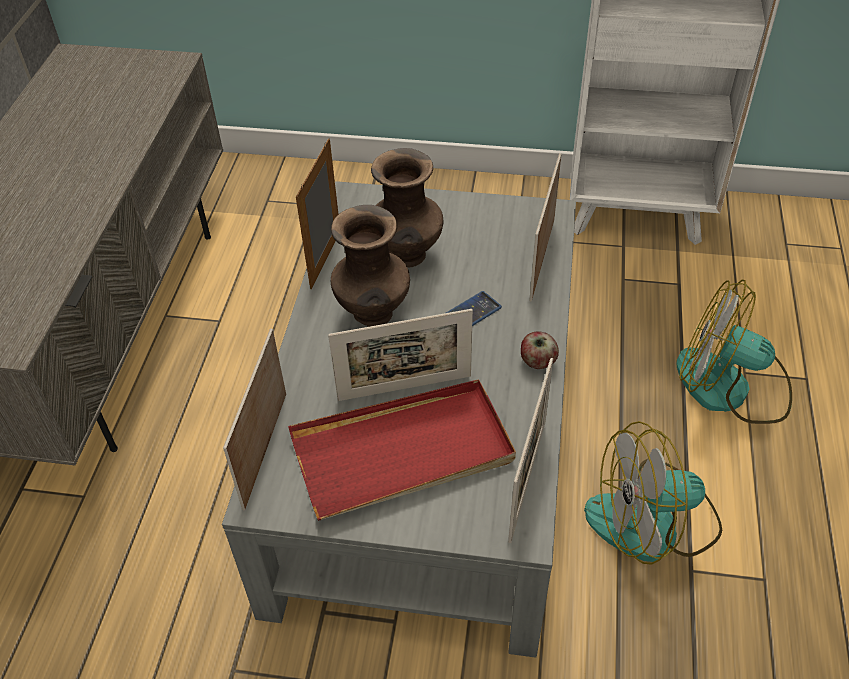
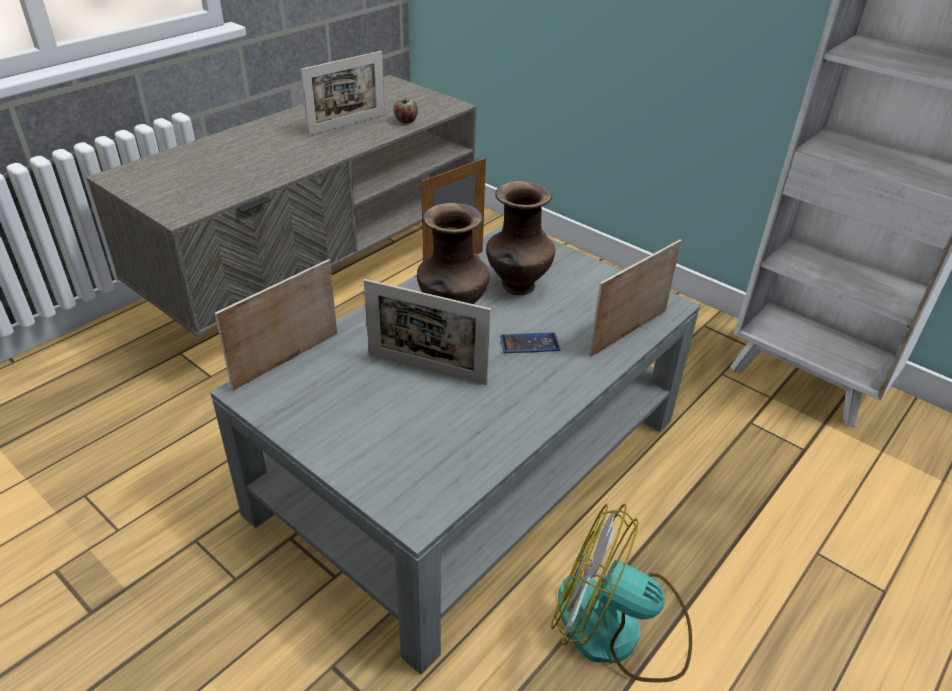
camera: 30 degrees right, 10 degrees down
red tray [288,379,516,521] -> none
picture frame [508,358,553,543] -> picture frame moved to [300,51,385,136]
apple [521,332,559,369] -> apple moved to [393,98,418,123]
fan [676,279,792,424] -> none

